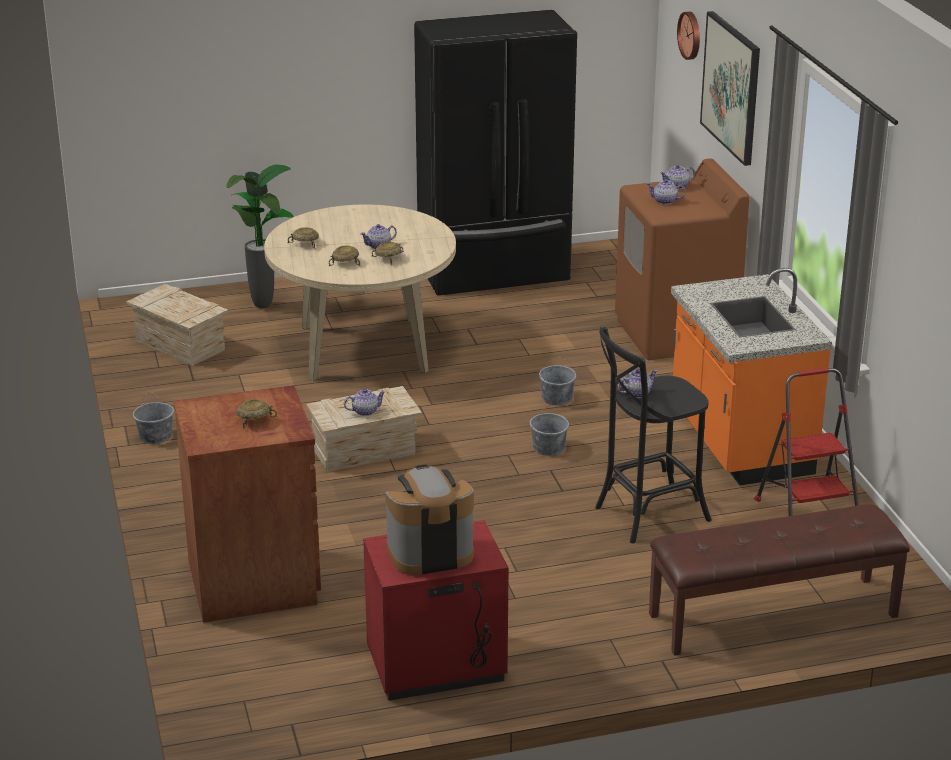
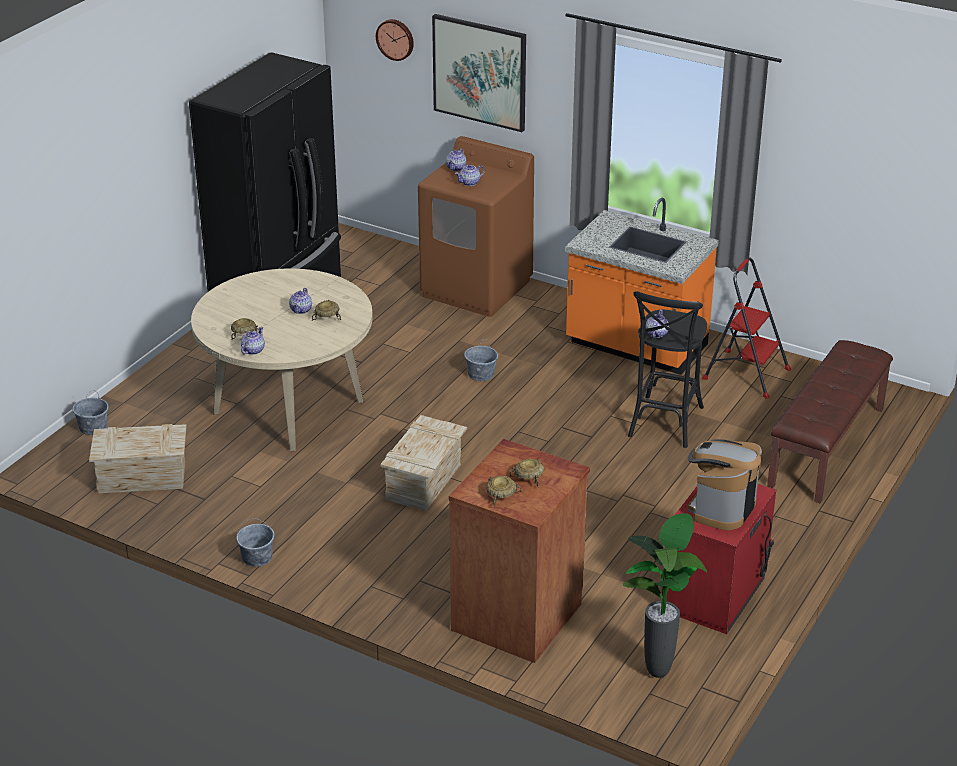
camera: 45 degrees left, 5 degrees up
potted plant [227,165,294,308] -> potted plant moved to [623,514,707,678]
beige bowl [329,245,360,266] -> beige bowl moved to [486,476,522,507]
teapot [344,389,386,416] -> teapot moved to [241,327,265,355]
grey bucket [530,405,569,456] -> grey bucket moved to [72,390,109,435]

